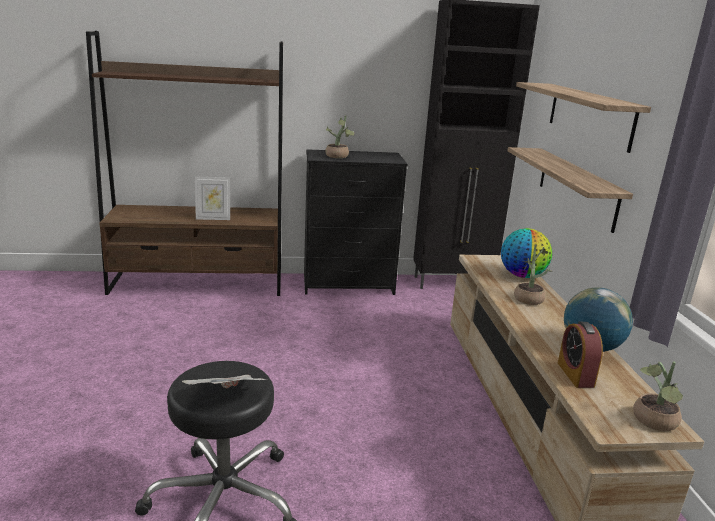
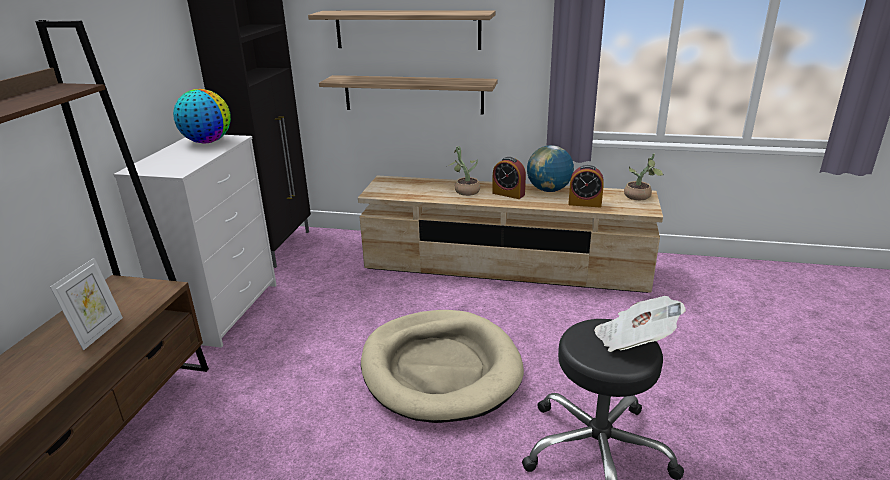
camera: 70 degrees left, 5 degrees up
black dresser [304,149,408,295] -> white dresser [113,135,277,348]
potted plant [325,115,355,158] -> none
globe [501,228,552,278] -> globe moved to [173,89,231,143]
none -> beige dog bed [361,310,524,423]
none -> alarm clock [492,157,526,199]

